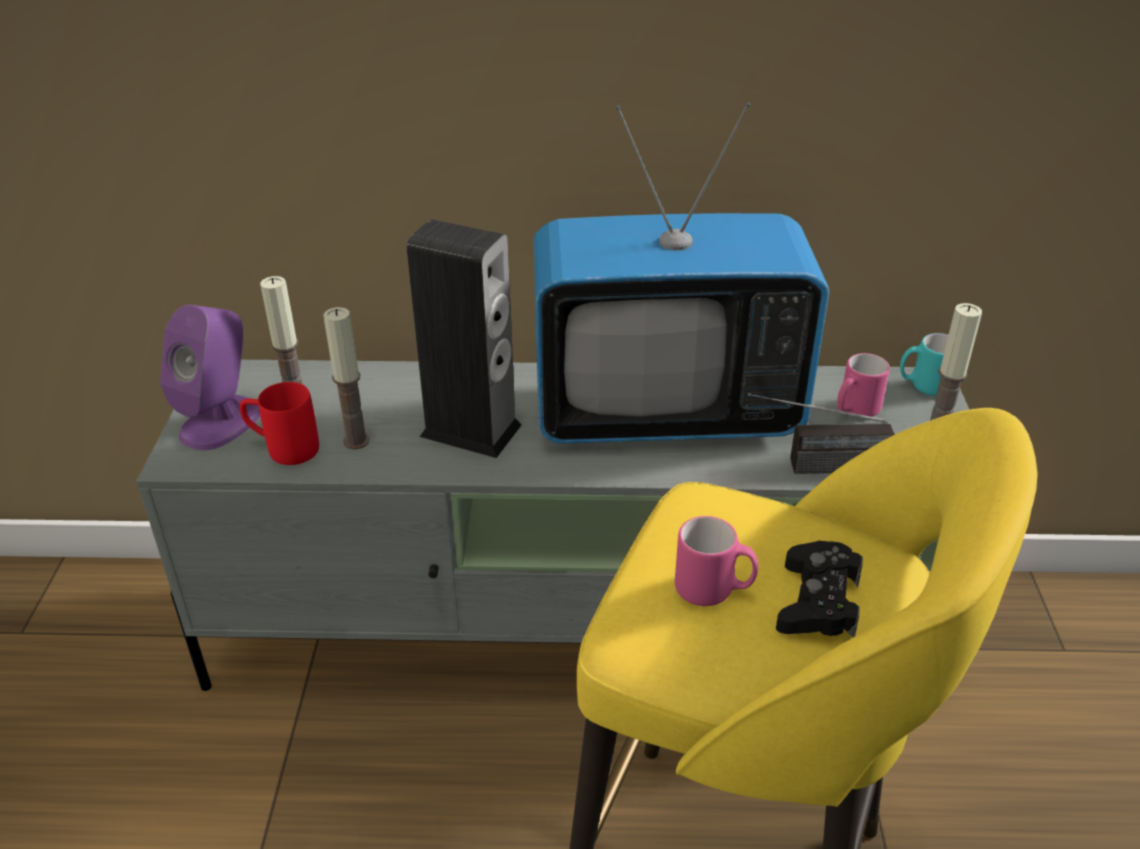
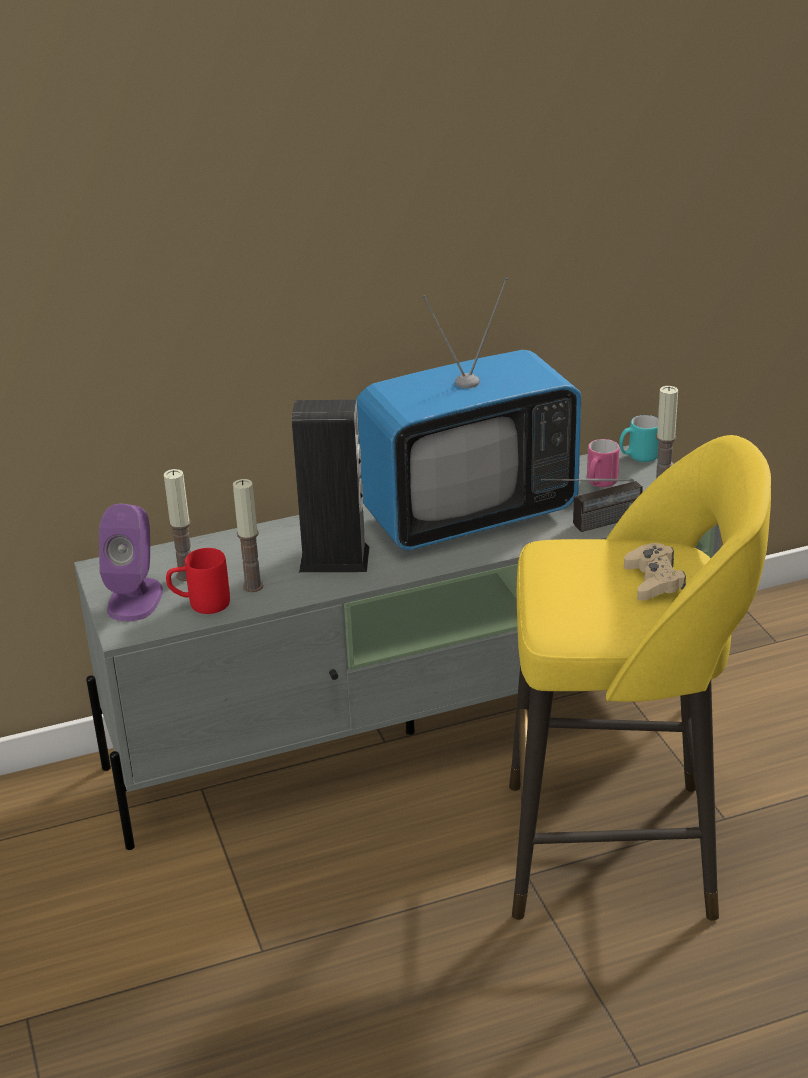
camera: 20 degrees left, 5 degrees down
pink mug [675,516,758,606] -> none
black game controller [776,541,863,638] -> beige game controller [624,543,686,601]

